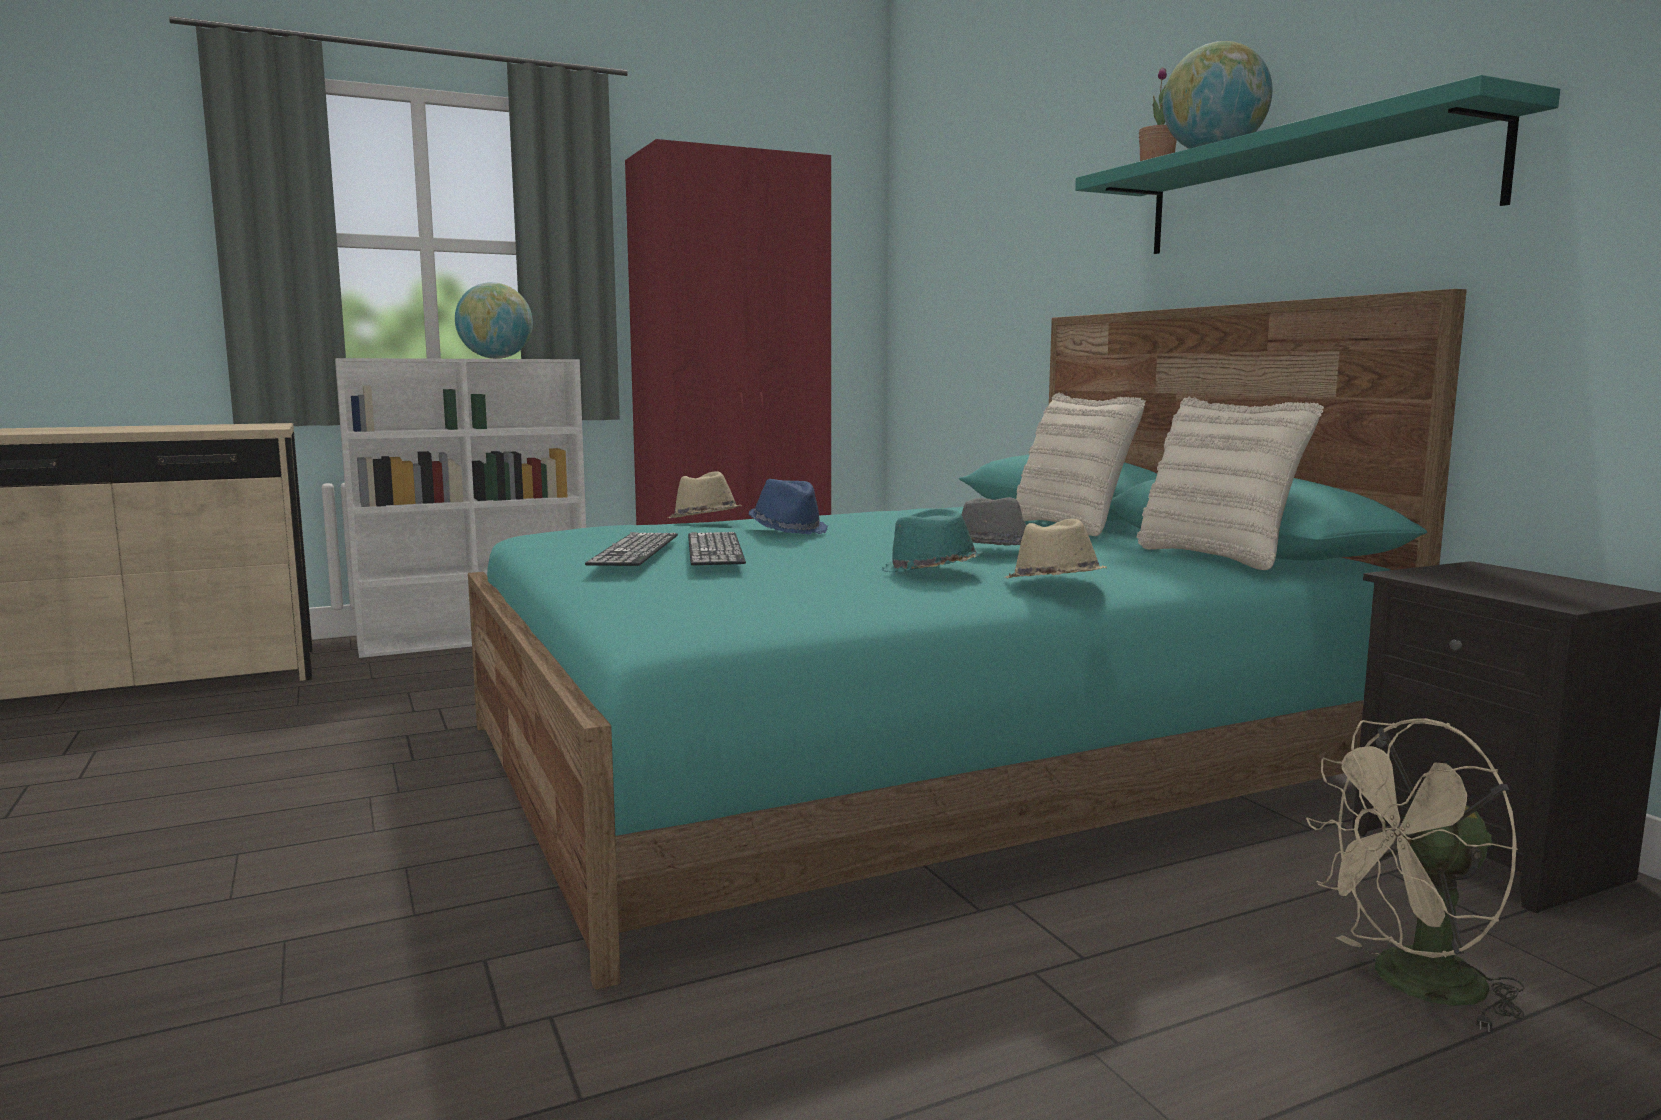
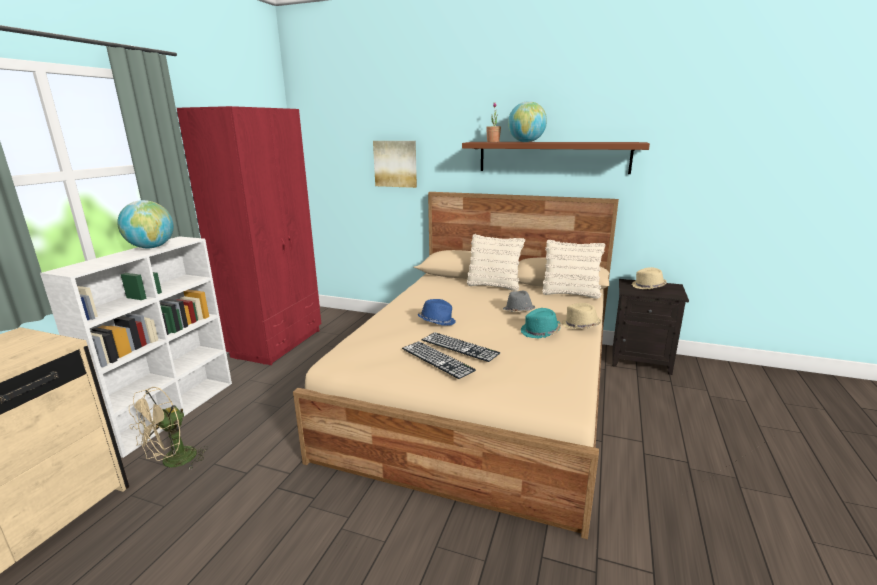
camera: 45 degrees left, 10 degrees up
turquoise bed [468,289,1467,990] -> beige bed [293,192,619,539]
beige hat [666,471,742,518] -> beige hat moved to [631,267,667,289]
turquoise shelf [1075,75,1560,254] -> brown shelf [462,142,650,174]
beige fan [1306,718,1525,1032] -> beige fan moved to [129,387,208,470]
none -> picture [373,141,417,188]

